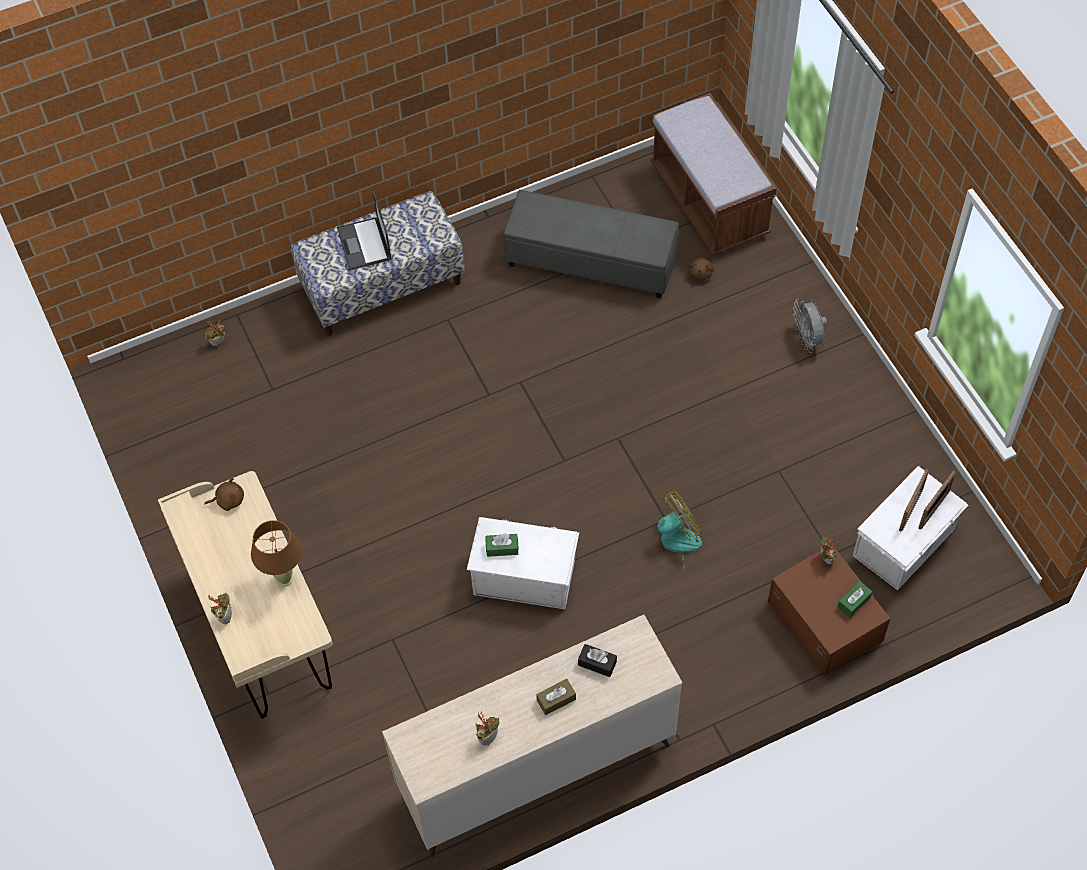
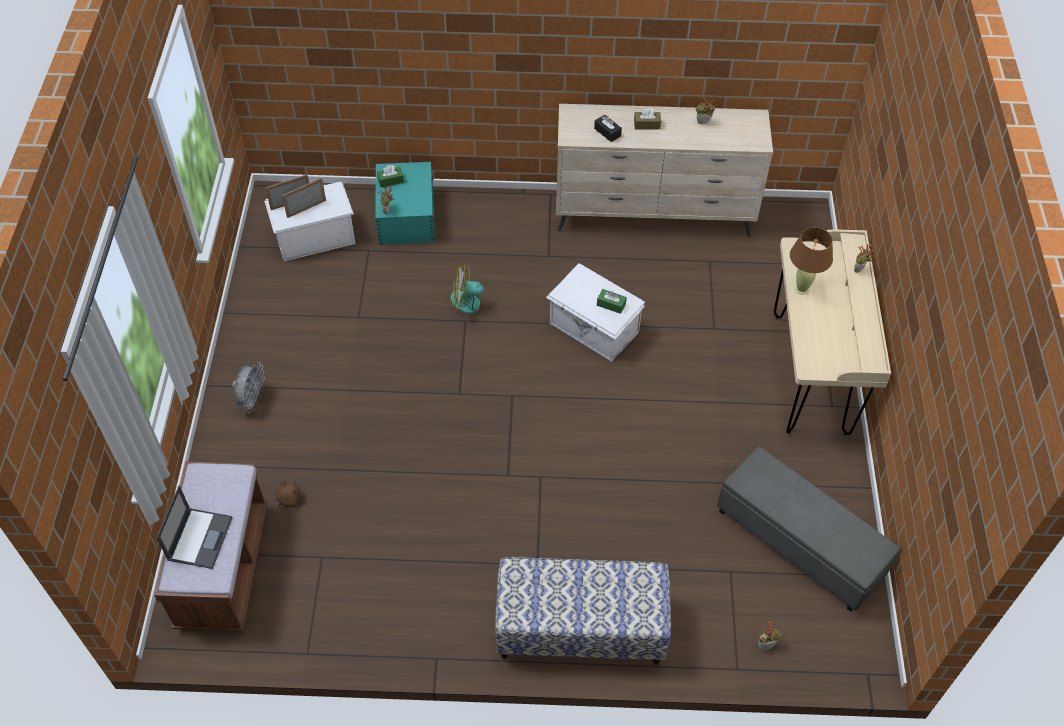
camera: 155 degrees left, 5 degrees down
brown plush toy [204,478,244,511] -> none
laptop [337,191,392,270] -> laptop moved to [157,486,232,569]
grey ottoman [504,190,679,298] -> grey ottoman moved to [717,446,901,612]
brown storage box [768,546,891,676] -> turquoise storage box [375,162,435,245]

